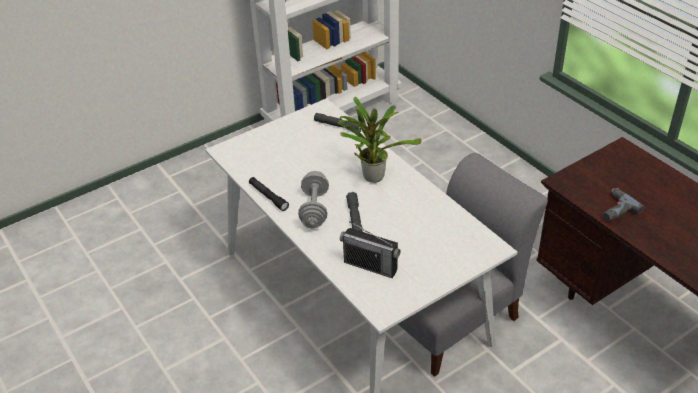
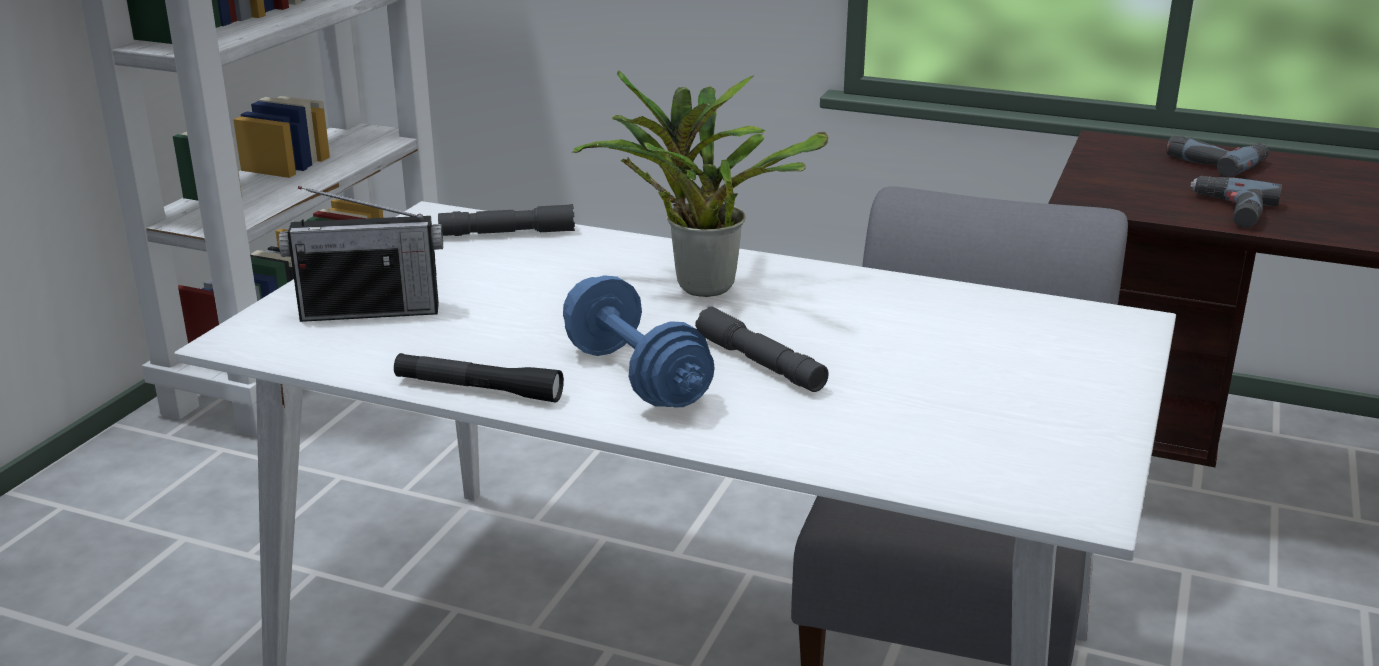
camera: 35 degrees left, 15 degrees down
grey dumbbell [298,171,329,228] -> blue dumbbell [563,275,714,407]
radio [340,221,401,278] -> radio moved to [279,186,443,322]
none -> power drill [1166,136,1269,177]

